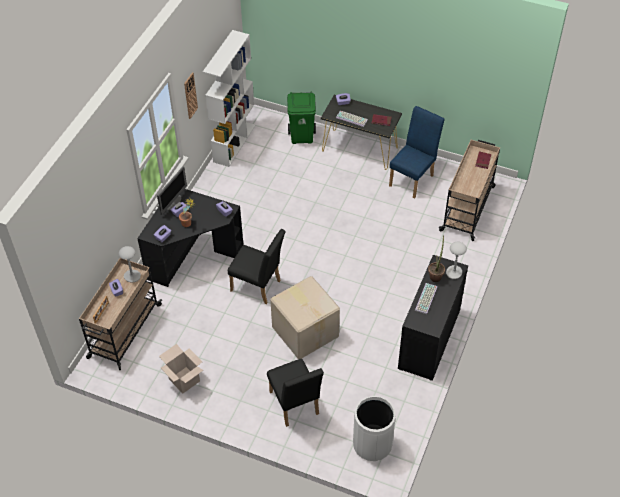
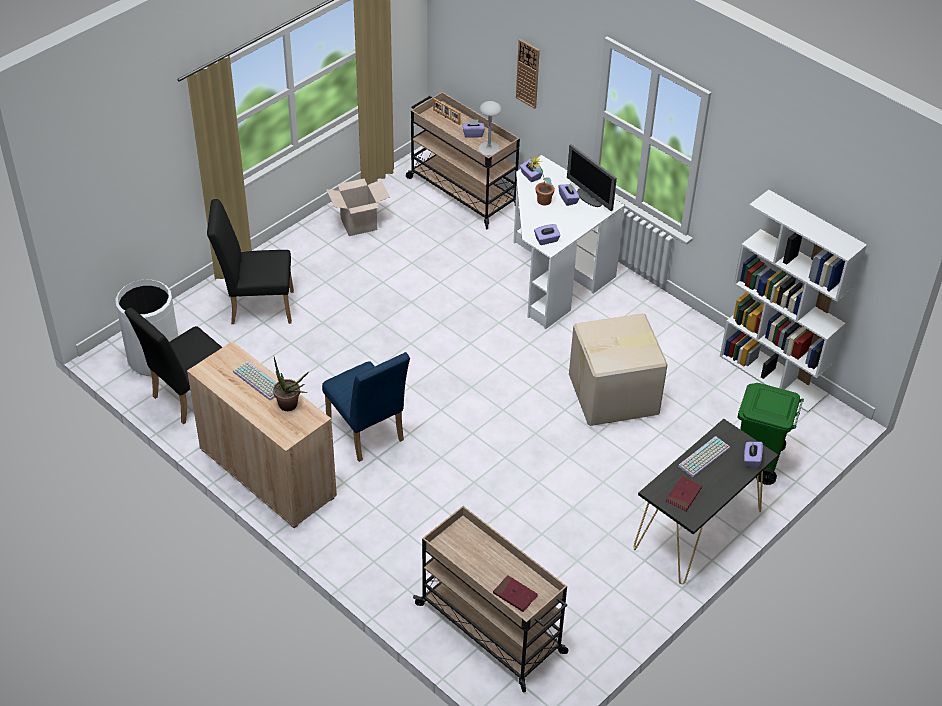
camera: 110 degrees right, 5 degrees down
black desk [137,189,244,287] -> white desk [513,155,625,329]
wall clock [184,72,198,119] -> wall clock moved to [516,39,540,109]
black chair [228,229,286,304] -> black chair moved to [125,308,222,424]
cardboard box [270,276,340,359] -> cardboard box moved to [569,313,668,426]
blue chair [389,106,444,198] -> blue chair moved to [322,352,410,462]
black cabinet [398,255,468,381] -> beige cabinet [187,341,337,528]
grey table lamp [446,242,467,279] -> none

